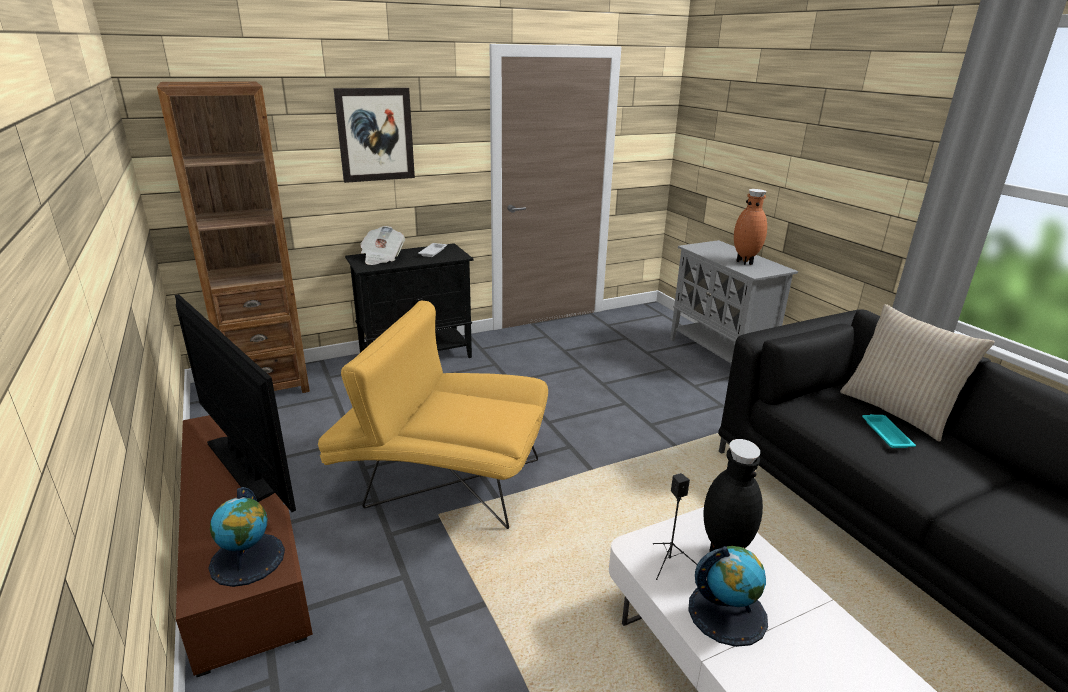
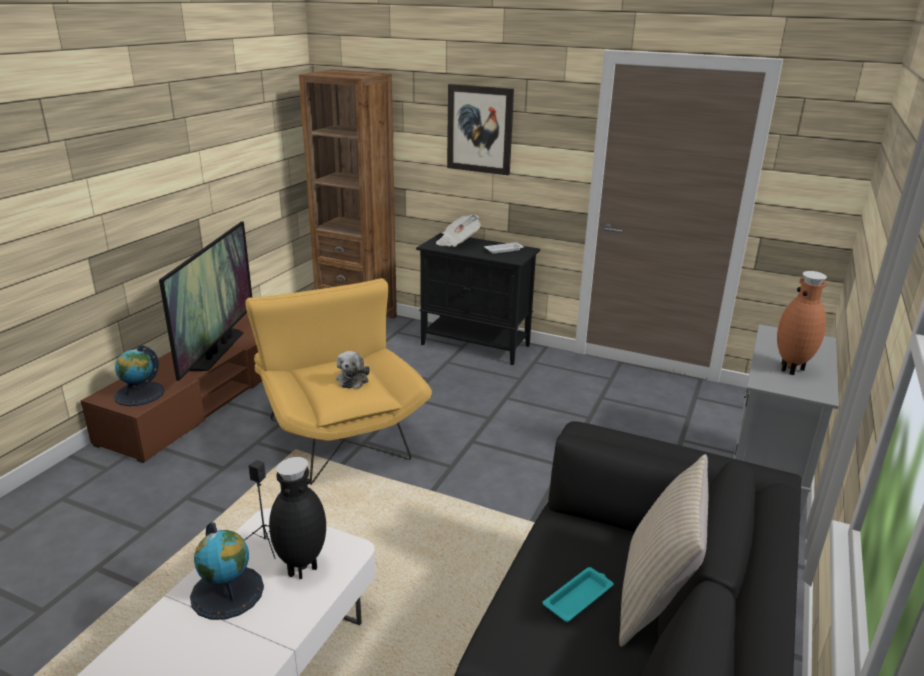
camera: 50 degrees right, 0 degrees up
none -> plush toy [336,351,370,389]

